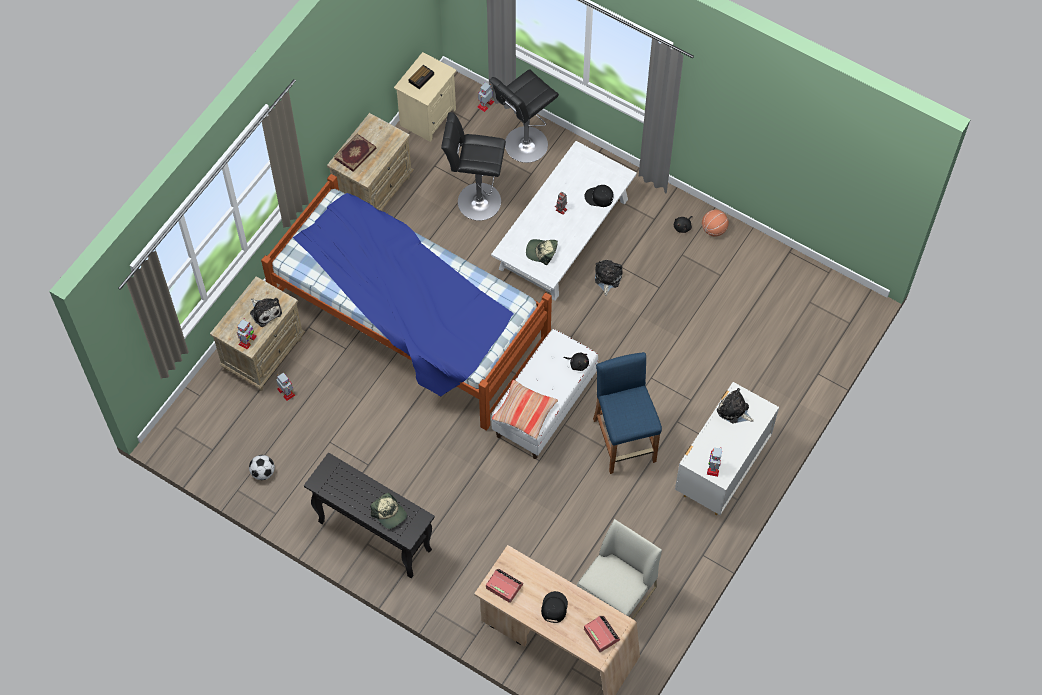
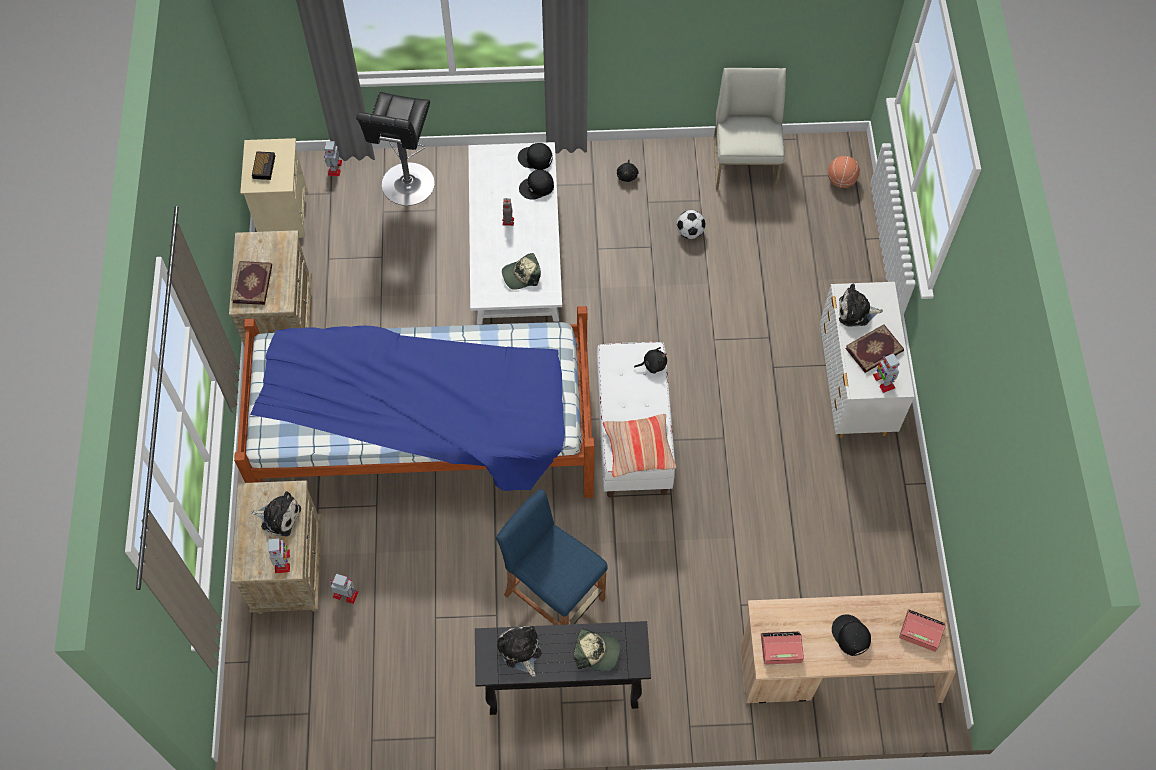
camera: 35 degrees left, 0 degrees up
football [249,455,275,480] -> football moved to [677,210,705,239]
black stool [441,112,506,221] -> none
white chair [577,519,662,619] -> white chair moved to [714,68,786,190]
blue stool [593,352,662,474] -> blue stool moved to [496,489,608,625]
plush toy [595,260,622,296] -> plush toy moved to [497,626,542,677]
basketball [702,209,729,237] -> basketball moved to [828,156,860,188]
none -> black cap [518,143,553,170]
none -> book [845,324,904,373]

